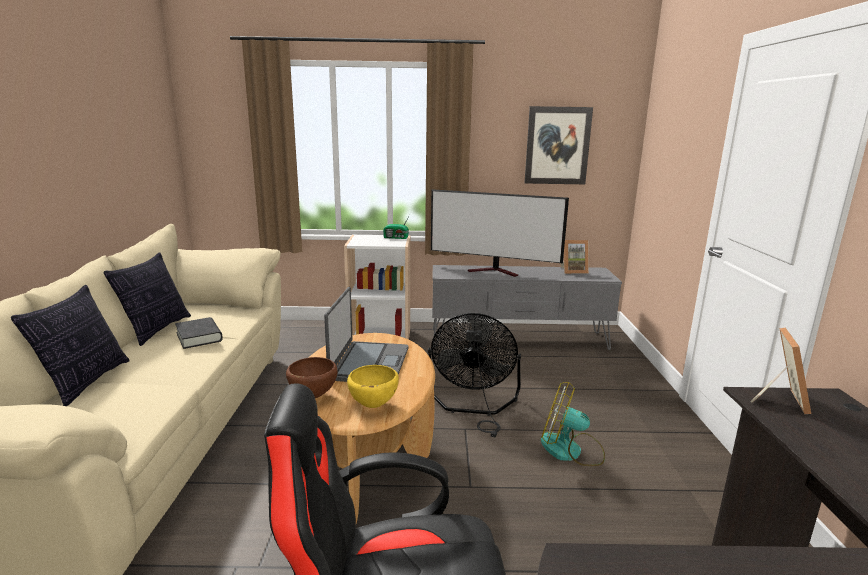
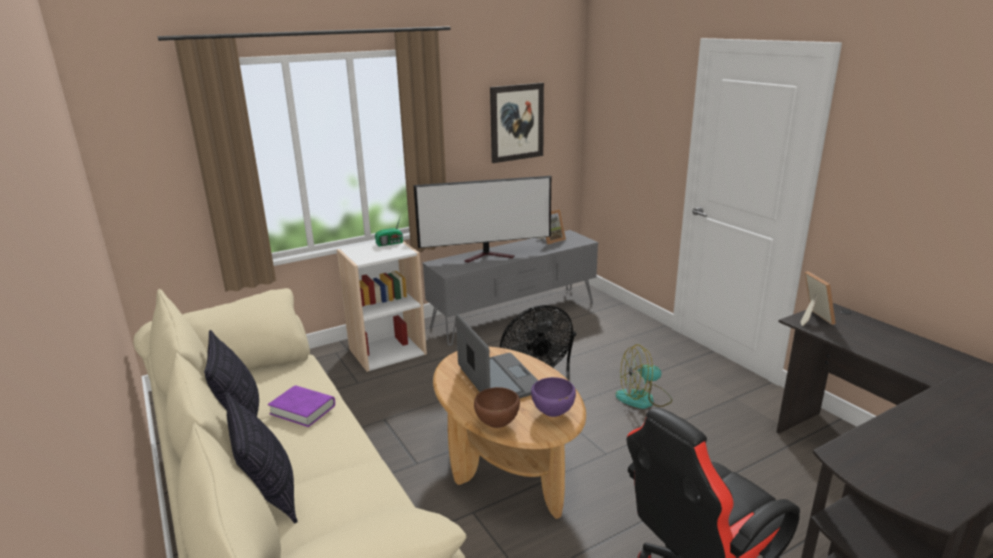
camera: 30 degrees left, 5 degrees up
black book [175,317,223,349] -> purple book [268,385,335,427]
yellow bowl [347,365,399,408] -> purple bowl [531,377,576,417]

